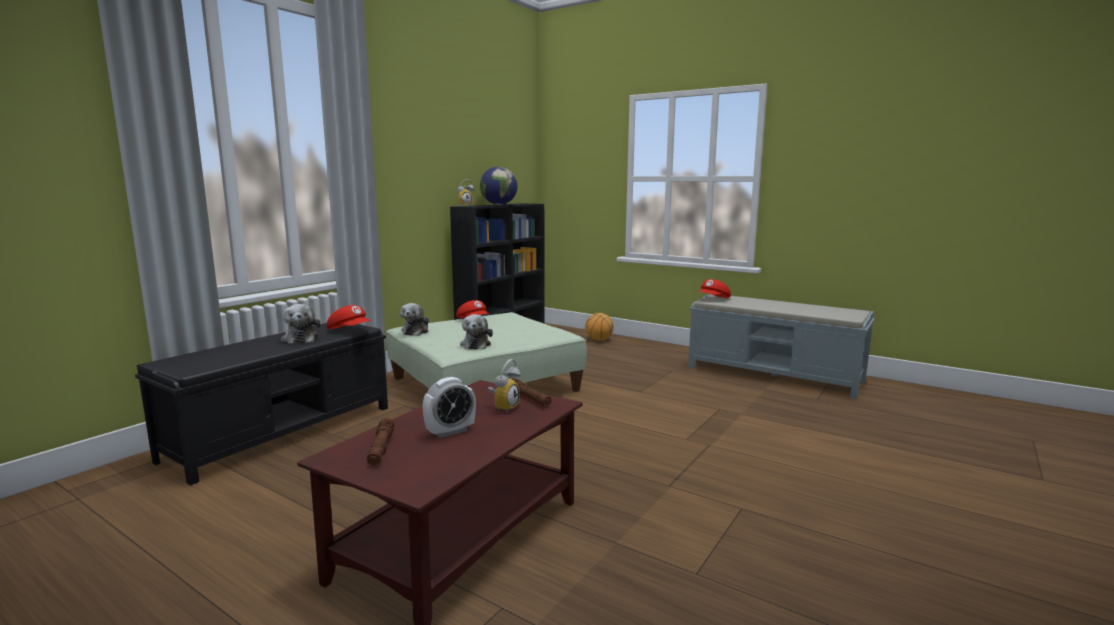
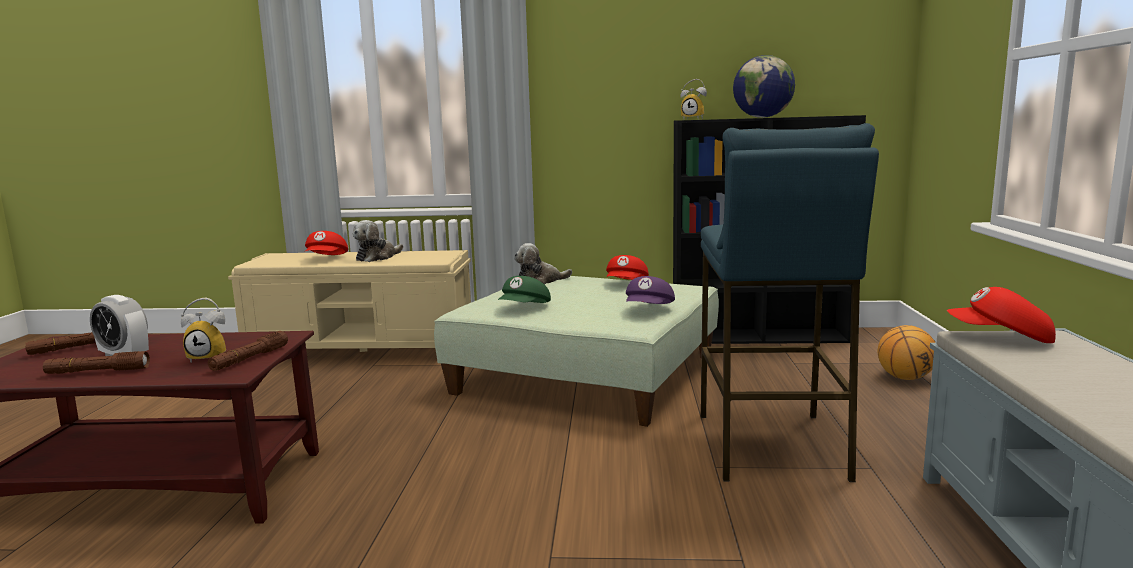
camera: 60 degrees right, 0 degrees up
black bench [135,323,388,485] -> beige bench [228,250,471,352]
red cap [327,305,372,329] -> red cap moved to [305,231,348,255]
plush toy [460,314,493,350] -> green cap [498,276,551,303]
none -> brown flashlight [43,351,150,374]
none -> purple cap [626,276,675,304]
none -> blue stool [701,123,879,482]

